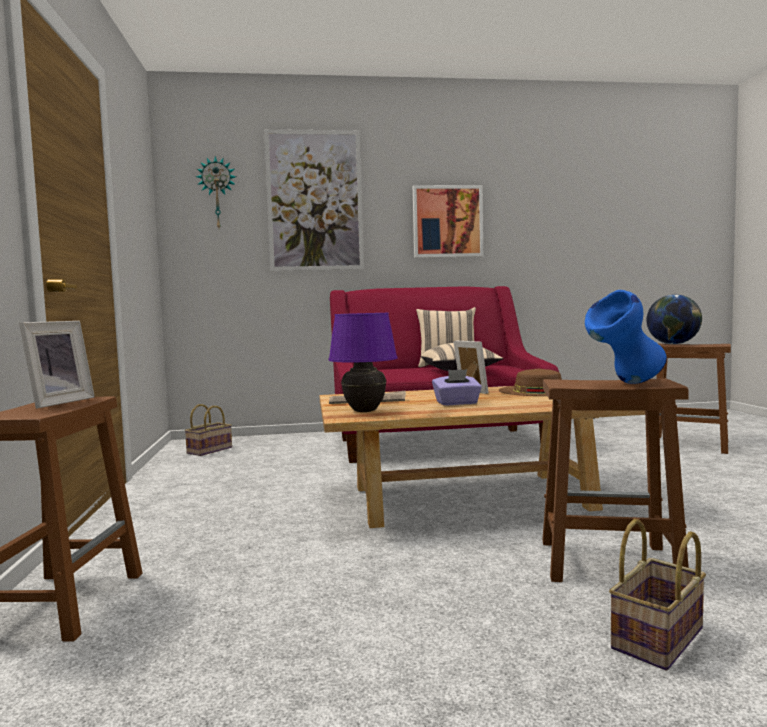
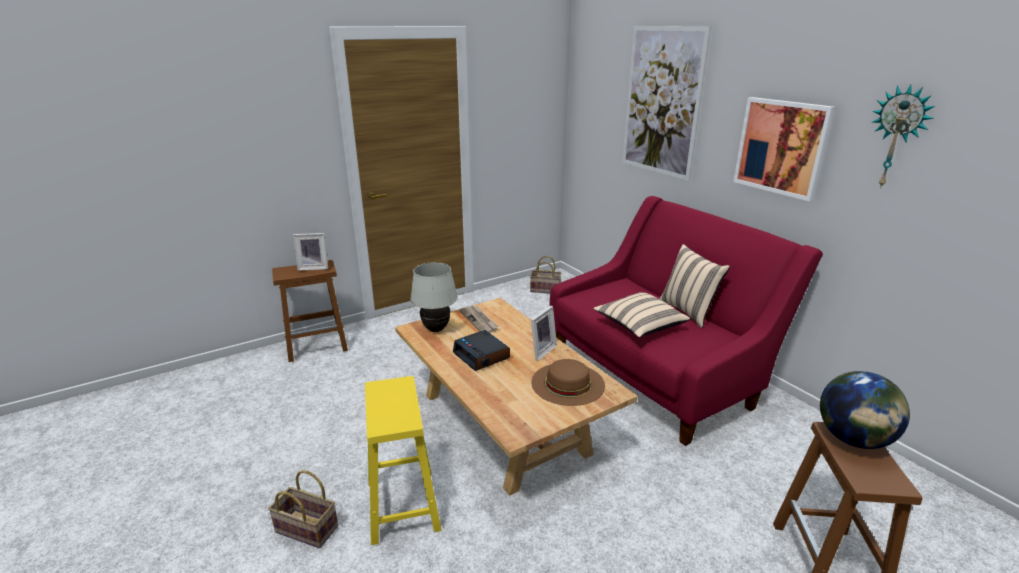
camera: 65 degrees right, 20 degrees up
wall clock [196,156,236,228] -> wall clock moved to [871,84,935,189]
purple table lamp [328,313,398,412] -> white table lamp [410,262,458,332]
purple tissue box [432,369,482,405] -> alarm clock [453,330,510,371]
brown stool [542,378,689,582] -> yellow stool [365,376,442,545]
blue vase [585,290,667,384] -> none

